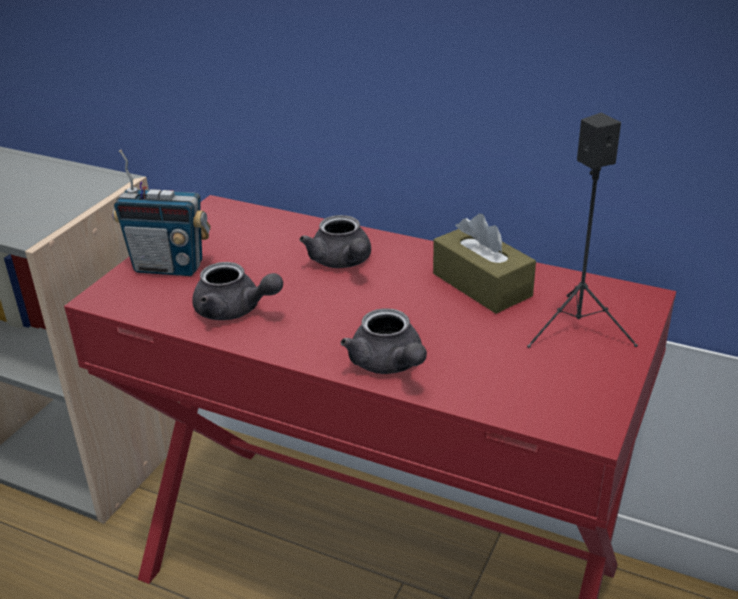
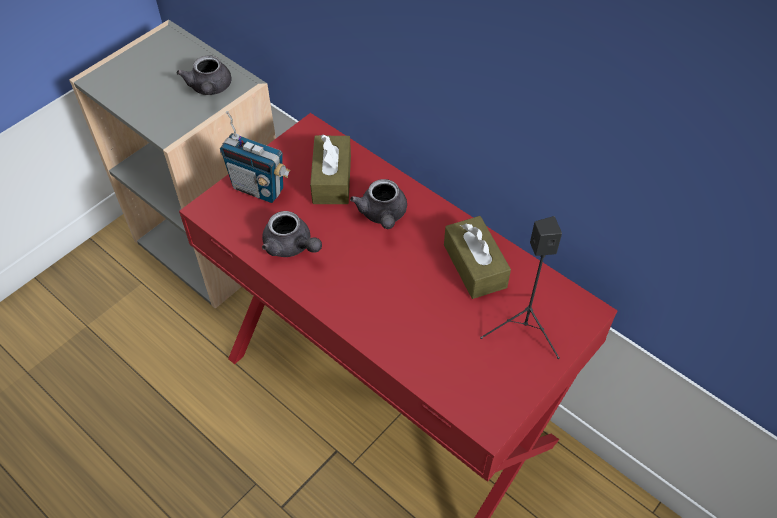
camera: 15 degrees right, 20 degrees up
grey teapot [341,308,427,374] -> grey teapot moved to [177,55,232,95]
none -> brown tissue box [310,134,351,204]

